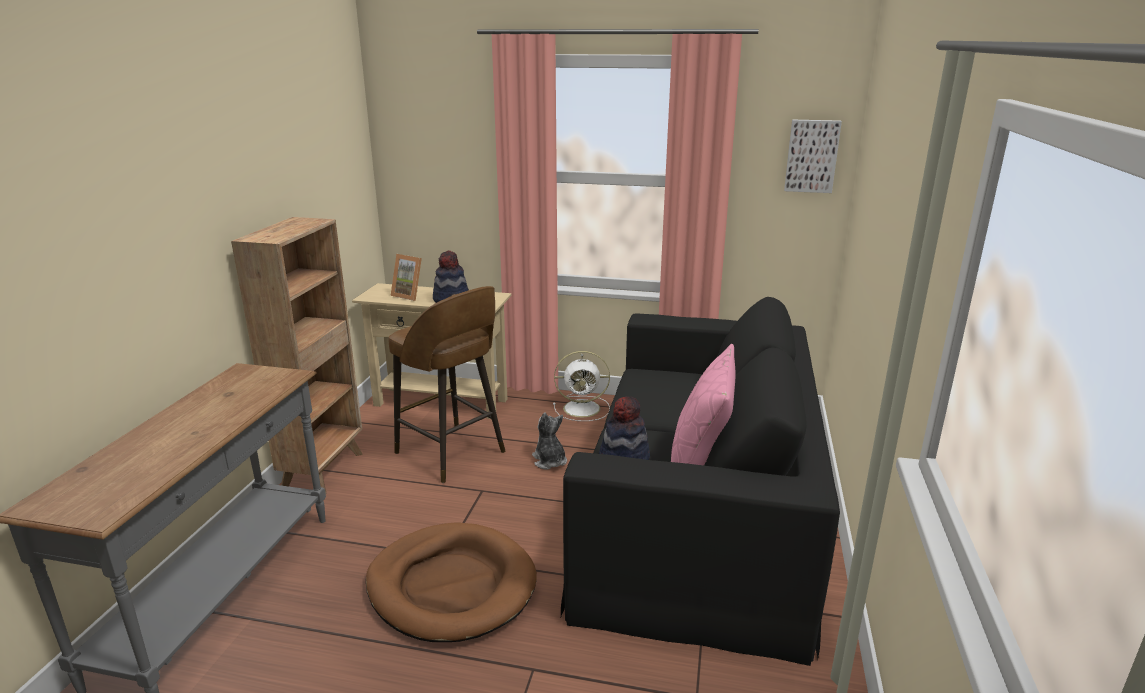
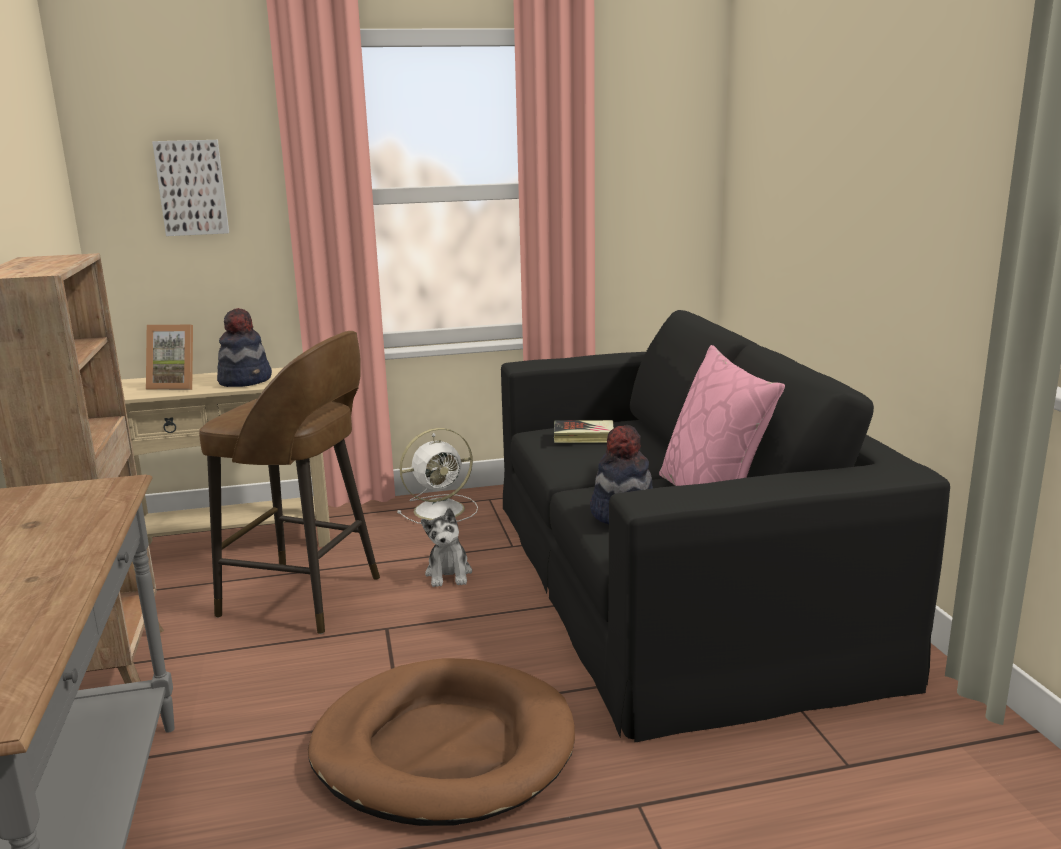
camera: 25 degrees left, 5 degrees down
plush toy [532,412,567,470] -> plush toy turned 135 degrees counterclockwise [421,508,472,587]
picture [784,120,842,193] -> picture moved to [152,140,229,236]
none -> book [554,420,614,443]

